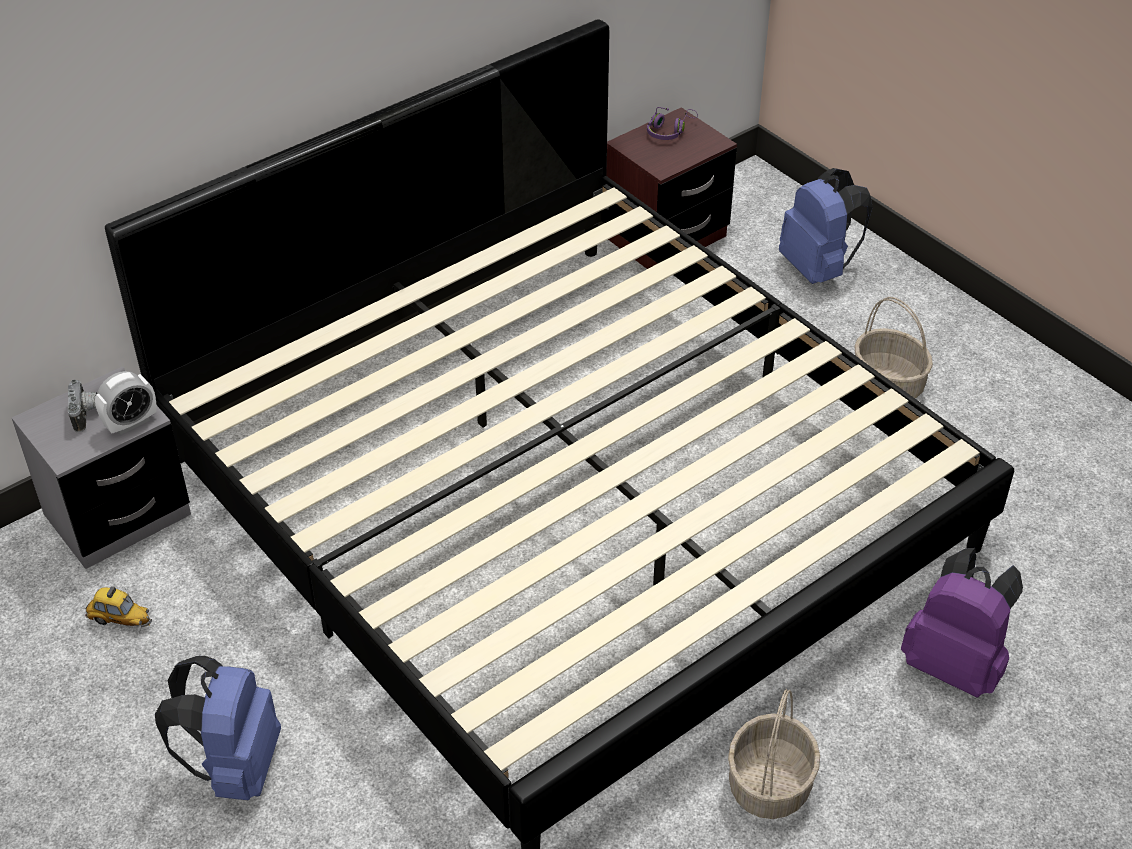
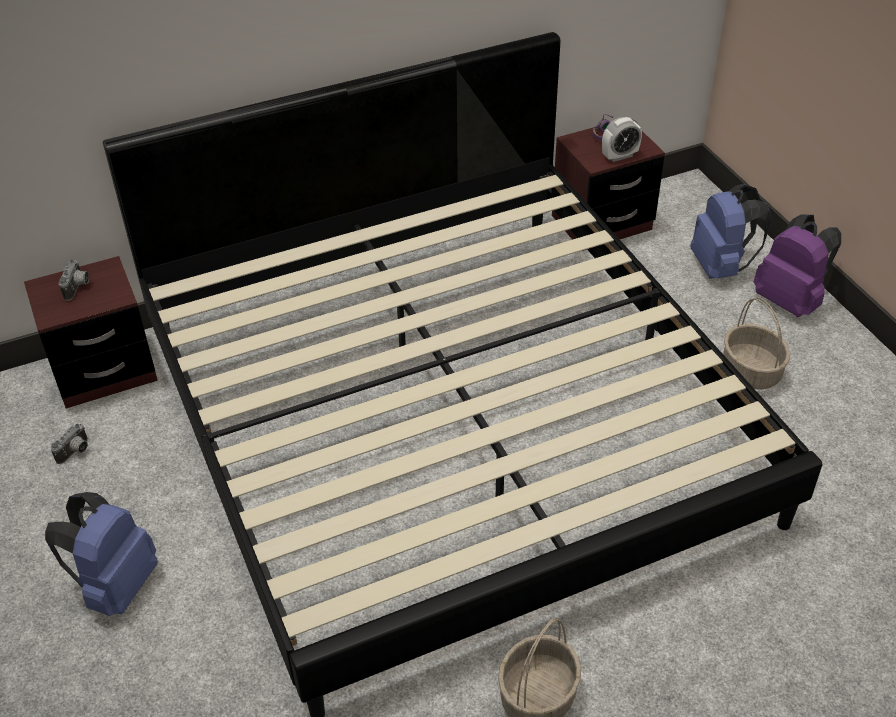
camera: 15 degrees right, 0 degrees up
grey nightstand [12,367,191,569] -> brown nightstand [24,256,158,408]
toy car [85,586,152,627] -> camera [51,424,88,464]
alarm clock [95,371,157,435] -> alarm clock moved to [602,117,642,162]
purple backpack [901,548,1023,698] -> purple backpack moved to [754,214,841,317]

